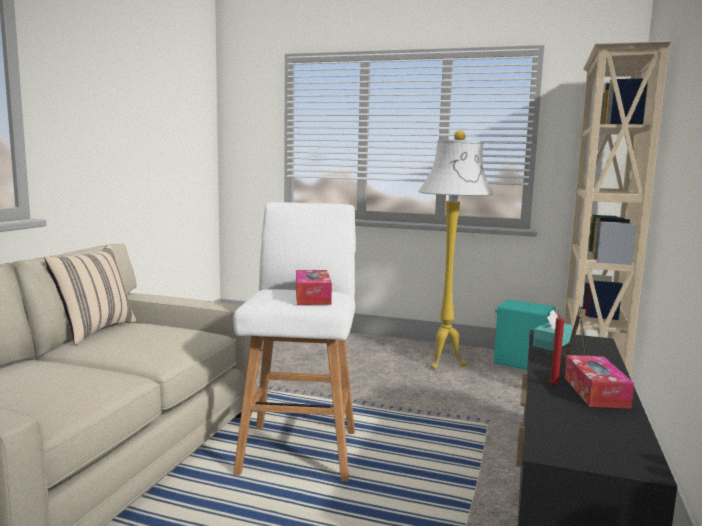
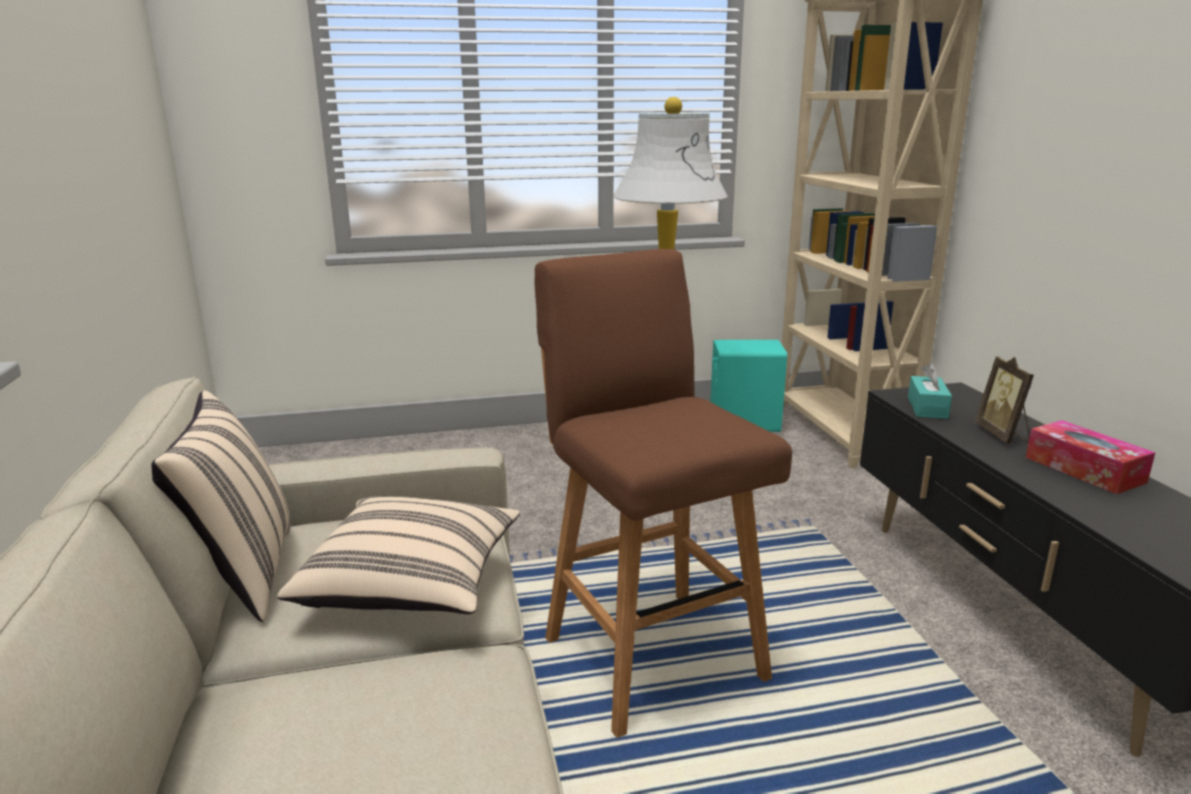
camera: 30 degrees left, 10 degrees up
white stool [233,202,356,482] -> brown stool [534,249,792,738]
tissue box [296,270,332,305] -> none
red candle [549,309,564,386] -> none
none -> beige pillow [277,497,520,614]

